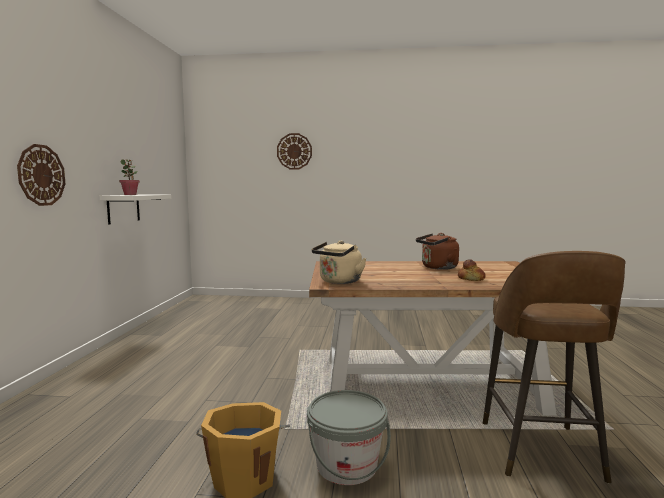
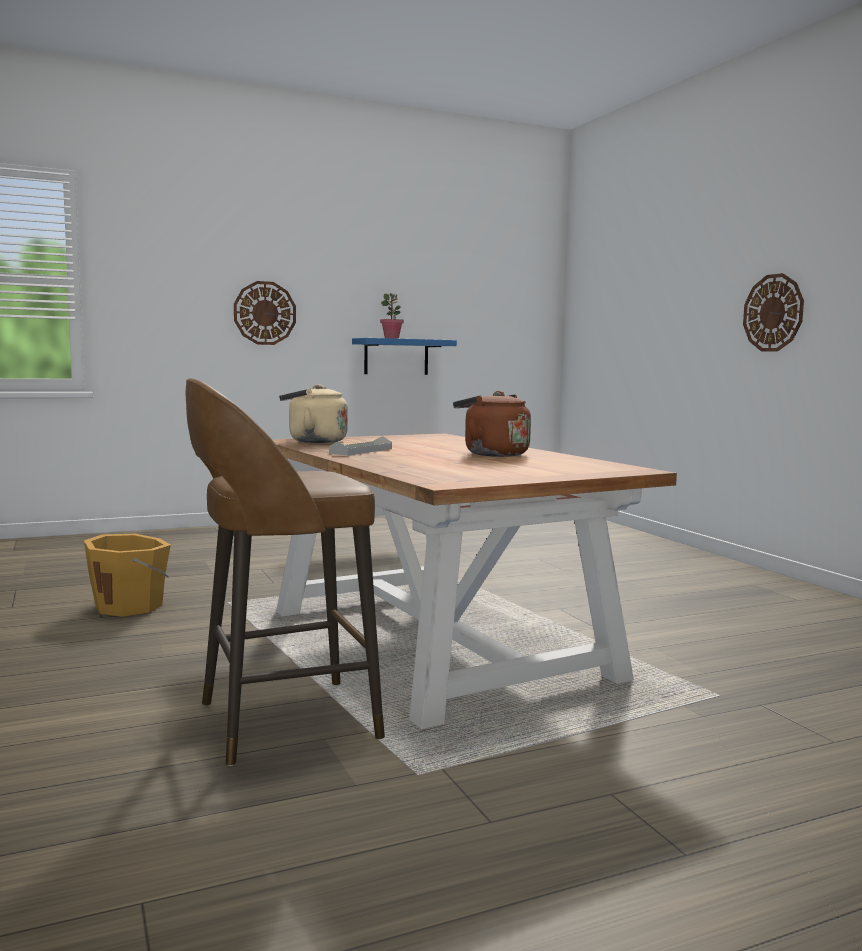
camera: 60 degrees right, 0 degrees up
white shelf [99,194,171,225] -> blue shelf [352,338,457,375]
wall clock [277,133,312,170] -> wall clock moved to [743,273,804,351]
grey bucket [307,390,391,485] -> none
bread [458,259,486,281] -> none
none -> grey tray [329,436,392,456]

